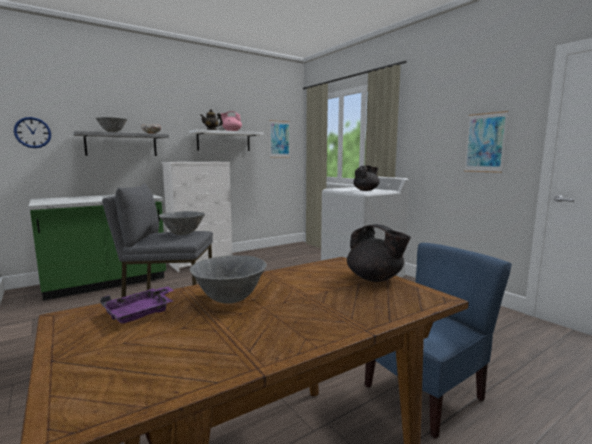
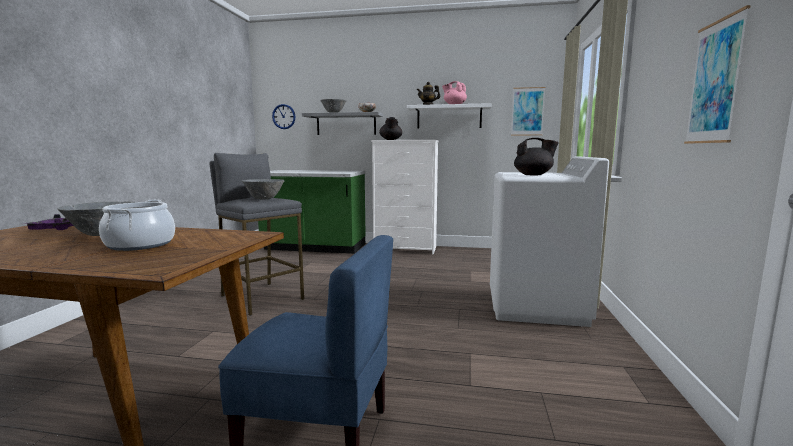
camera: 45 degrees right, 0 degrees up
black teapot [347,224,411,282] -> black teapot moved to [379,117,402,140]
none -> cooking pot [99,200,175,251]

